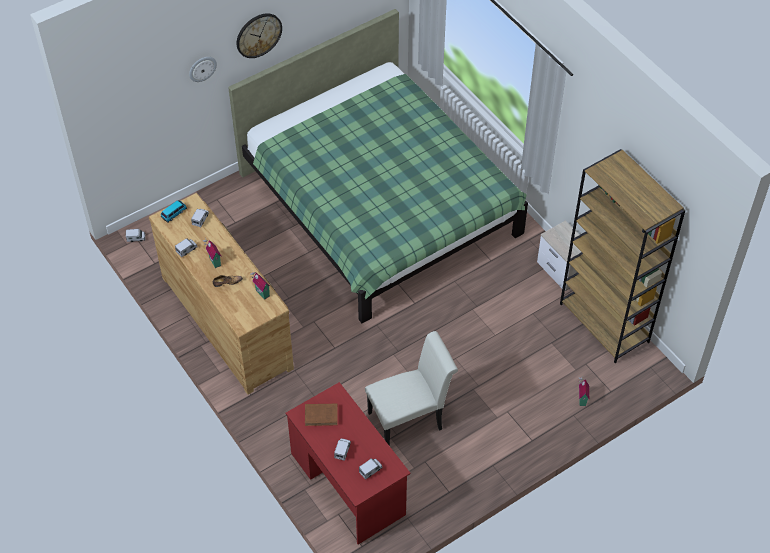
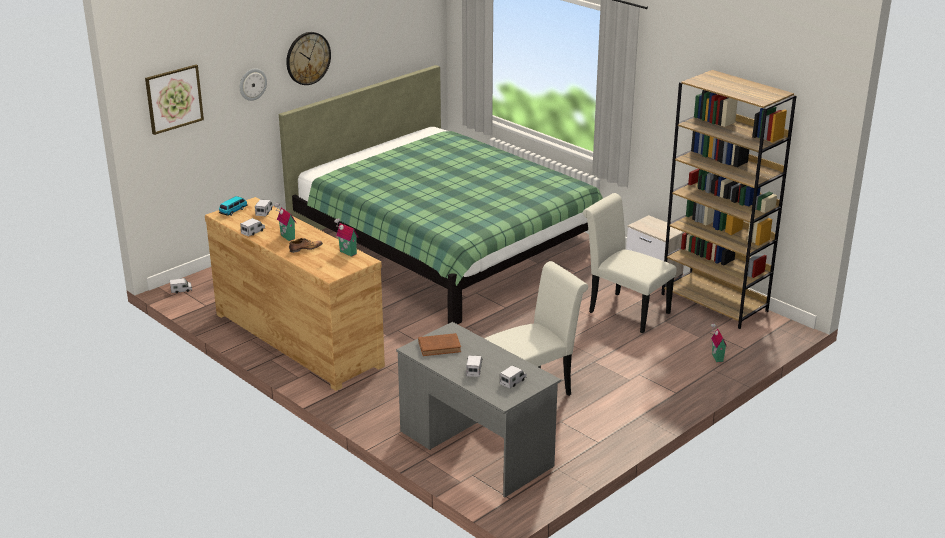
camera: 10 degrees left, 25 degrees down
red desk [286,382,411,544] -> grey desk [396,322,561,498]
none -> picture [145,64,204,135]
none -> white chair [583,193,677,333]

